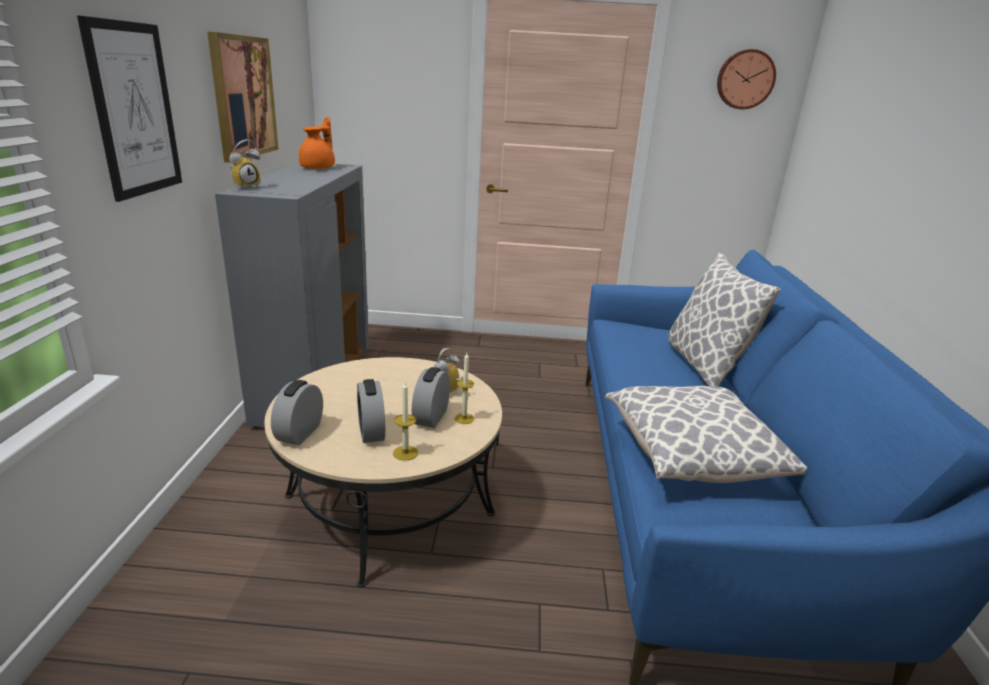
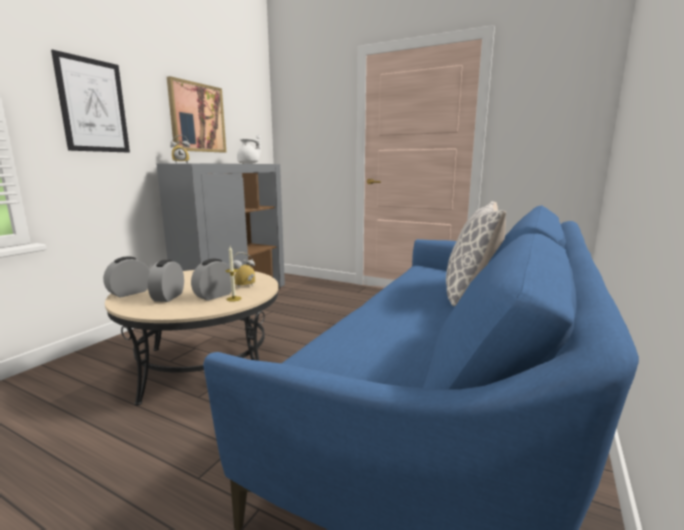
camera: 25 degrees right, 10 degrees down
orange teapot [299,117,335,169] -> white teapot [237,134,261,164]
candle [393,382,418,461] -> none
pillow [605,386,807,483] -> none
wall clock [717,49,776,109] -> none

